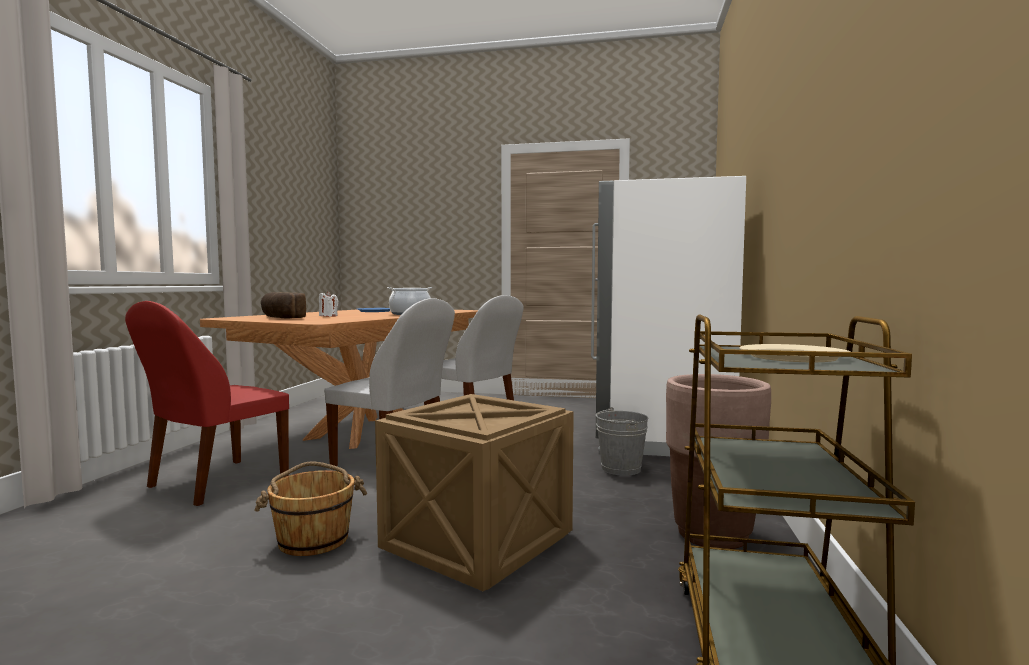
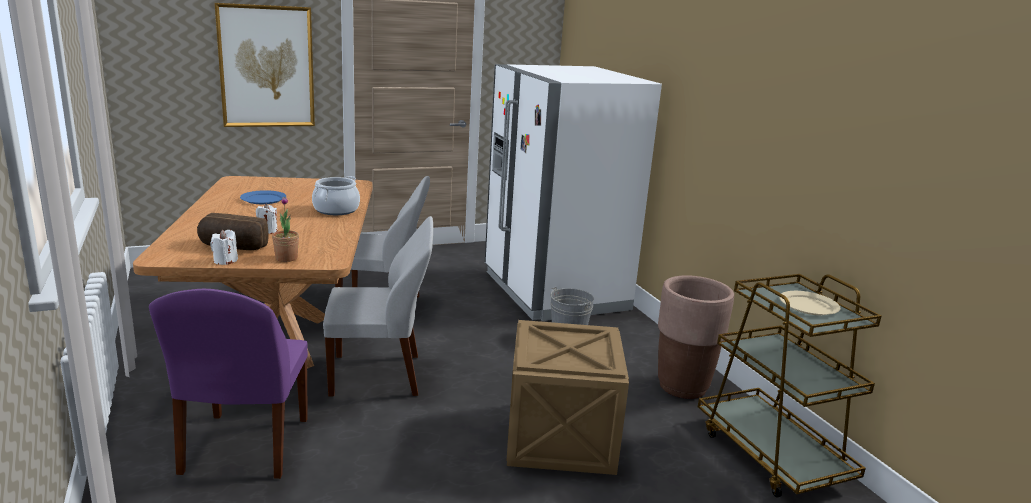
camera: 35 degrees left, 15 degrees up
red chair [125,301,289,506] -> purple chair [149,289,308,479]
brown bucket [254,462,367,556] -> none
none -> white candle [210,230,238,265]
none -> picture [215,3,315,127]
none -> potted plant [272,197,299,262]

